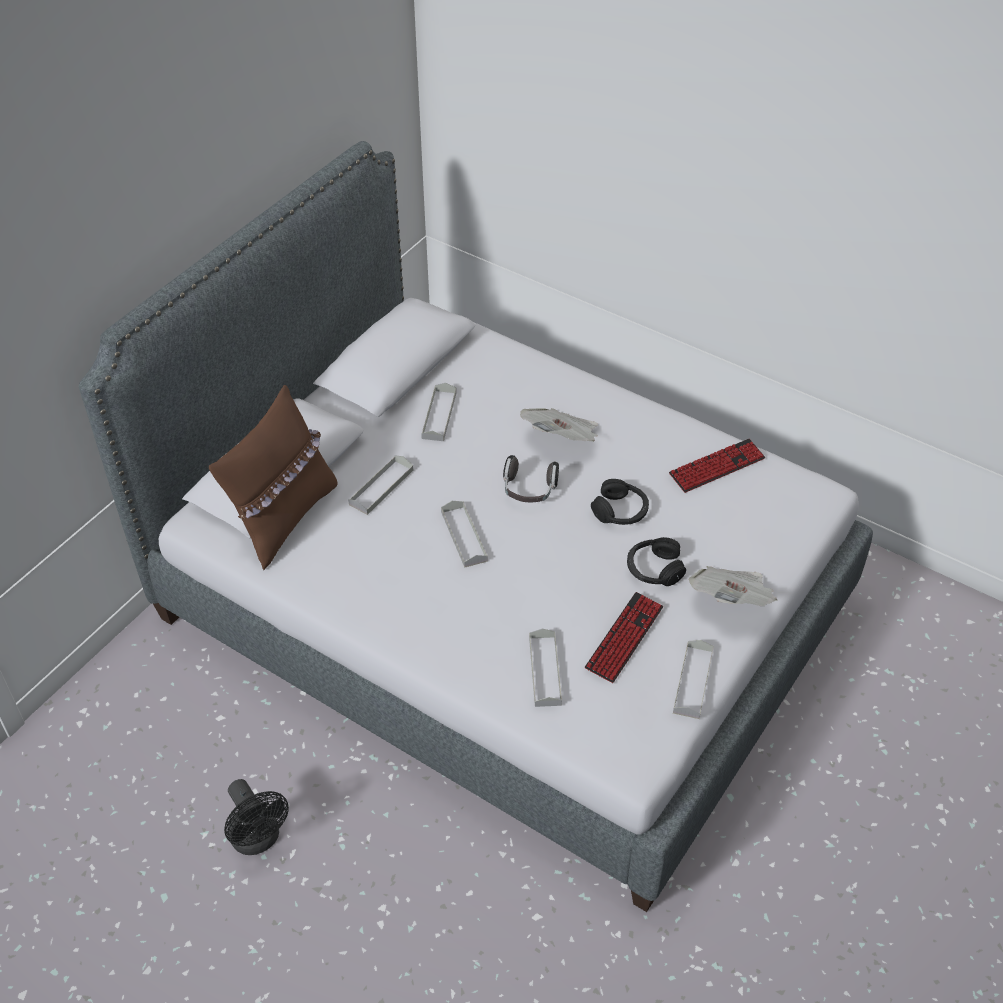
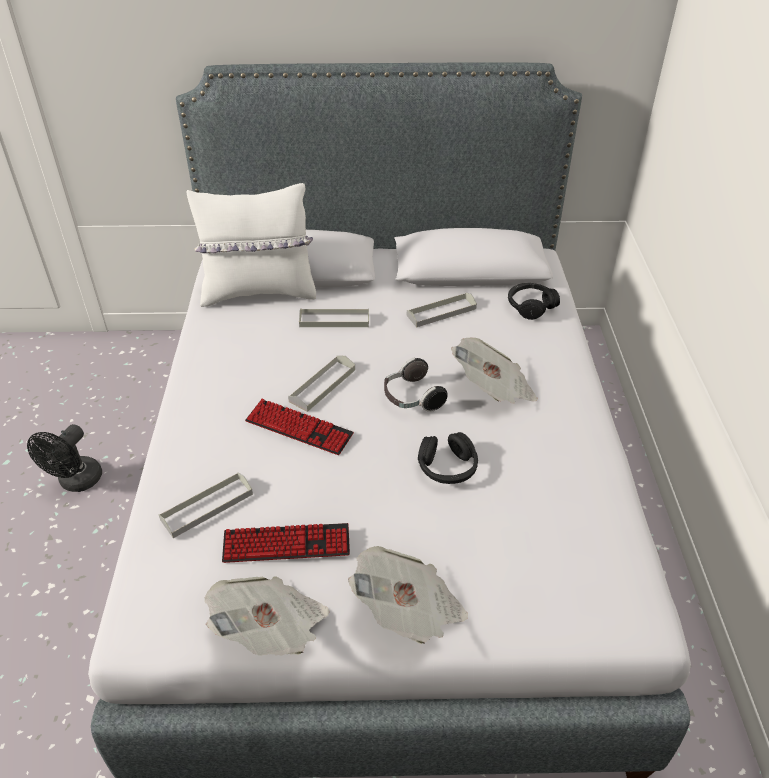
camera: 55 degrees right, 5 degrees down
brown pillow [209,385,338,570] -> white pillow [187,183,316,307]
black headphones [627,537,686,586] -> black headphones moved to [508,283,560,320]
keyboard [669,439,765,493] -> keyboard moved to [245,399,354,455]
grey tray [673,640,714,719] -> newspaper [204,576,330,656]

